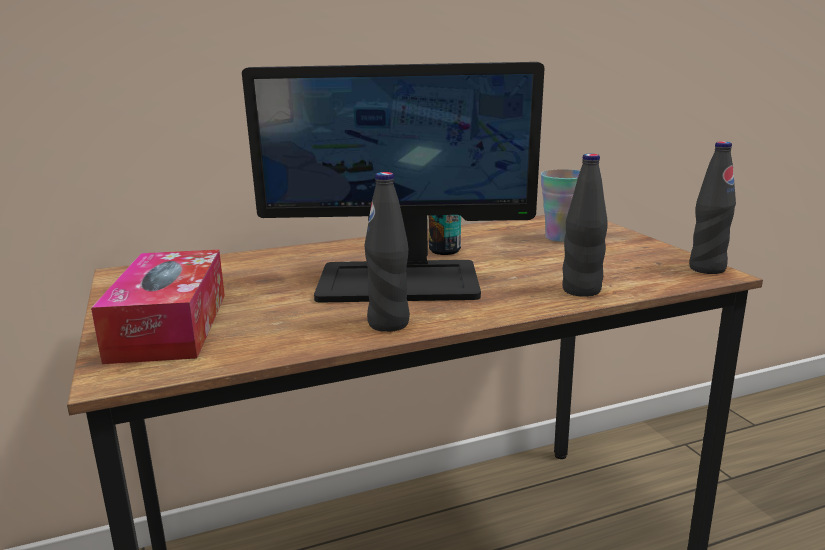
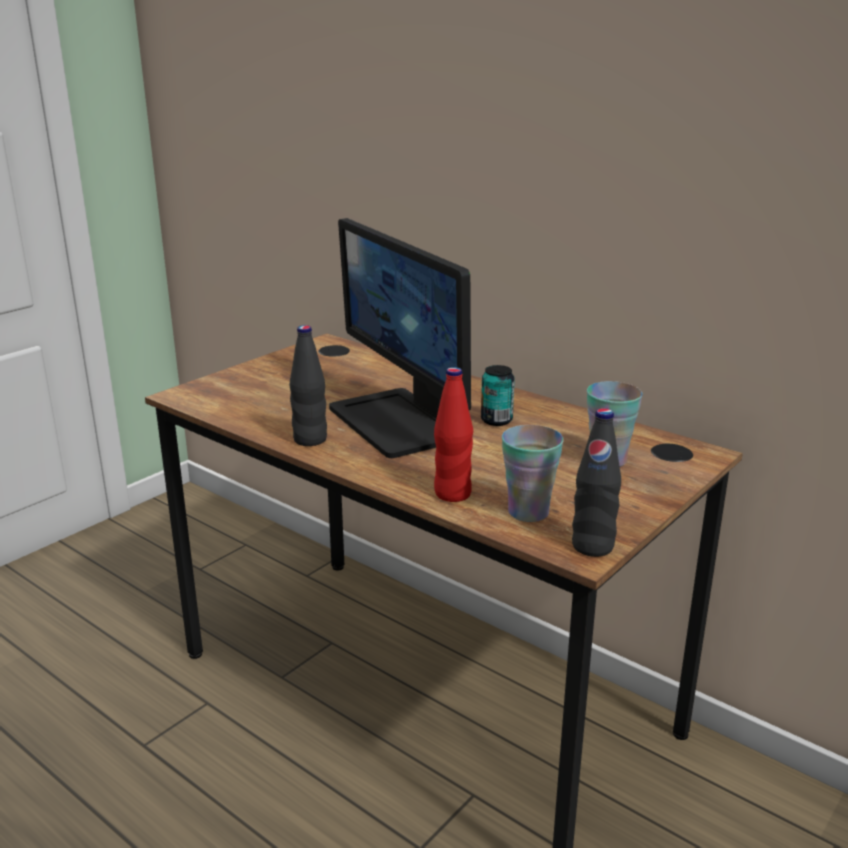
camera: 60 degrees right, 5 degrees up
tissue box [91,250,225,364] -> none
black bottle [562,154,608,297] -> red bottle [434,367,473,502]
none -> cup [502,425,564,522]

